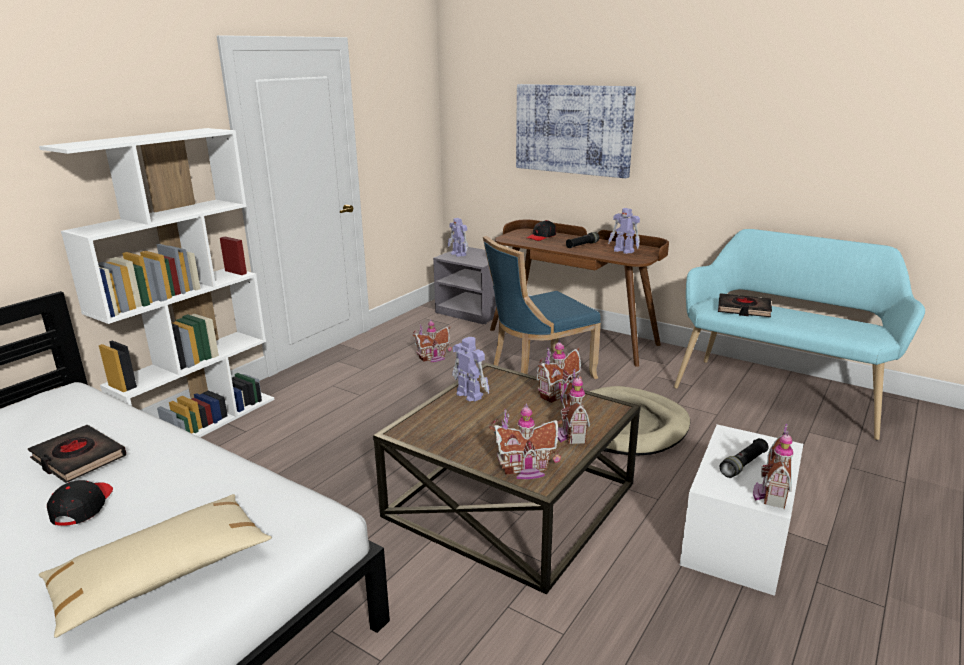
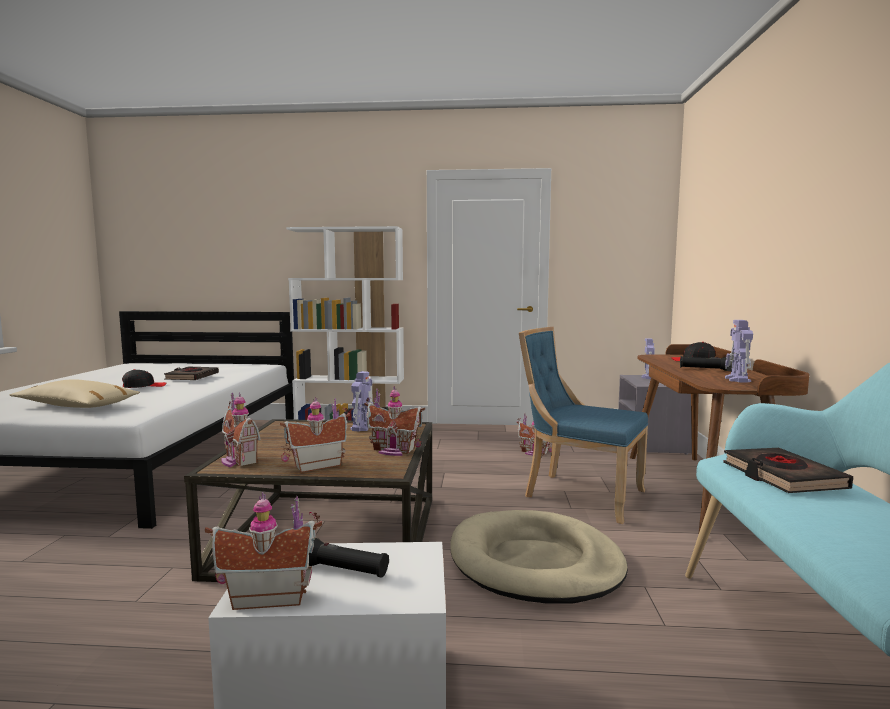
camera: 60 degrees right, 15 degrees down
picture [516,84,636,178] -> none

